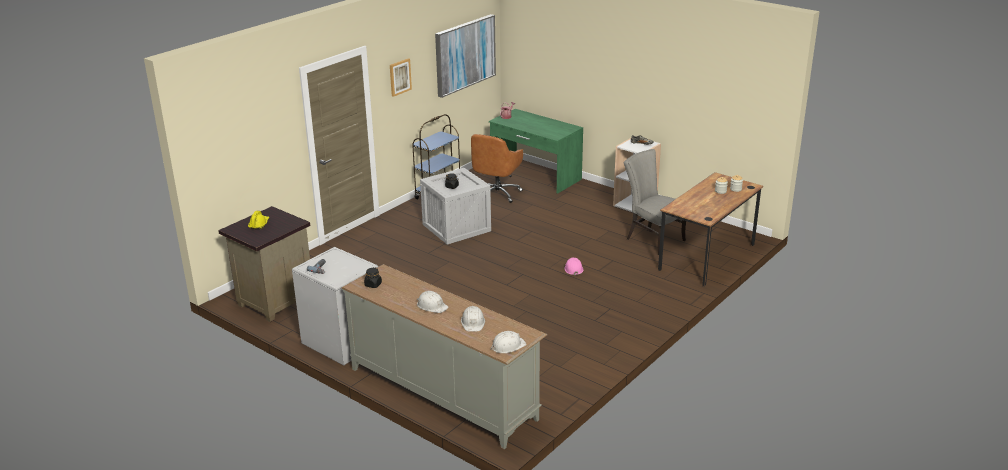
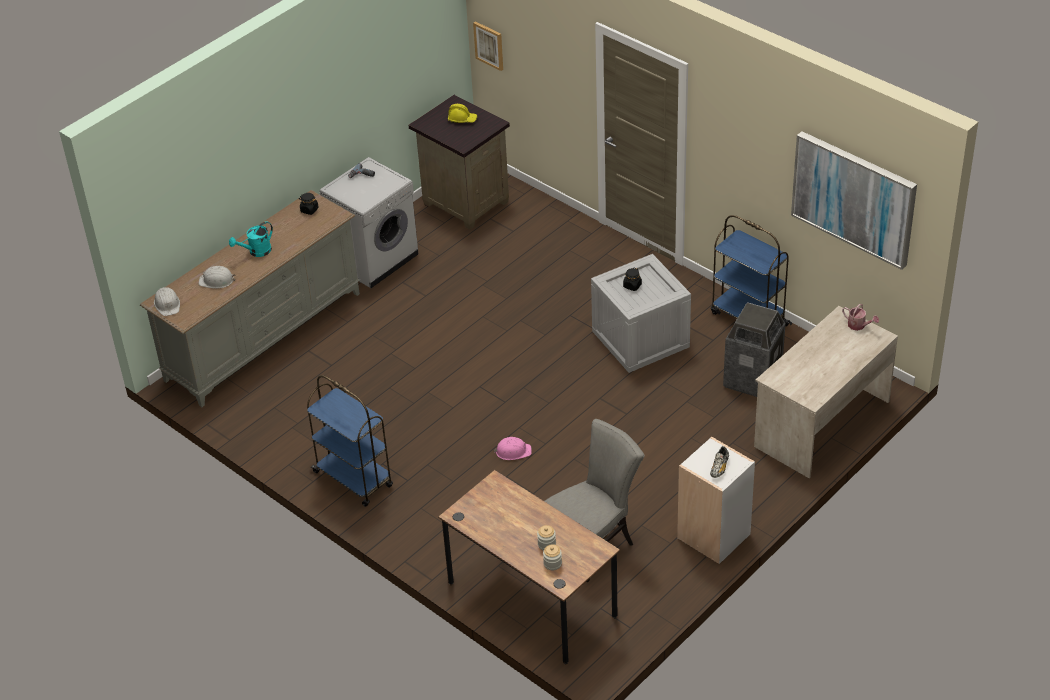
camera: 95 degrees right, 15 degrees up
picture [390,58,412,97] -> picture moved to [473,21,503,71]
white hard hat [417,291,449,313] -> turquoise watering can [229,221,273,257]
brown office chair [471,134,523,203] -> trash can [723,302,786,397]
green desk [489,109,583,194] -> beige desk [754,306,898,478]
none -> blue cart [307,375,393,507]

